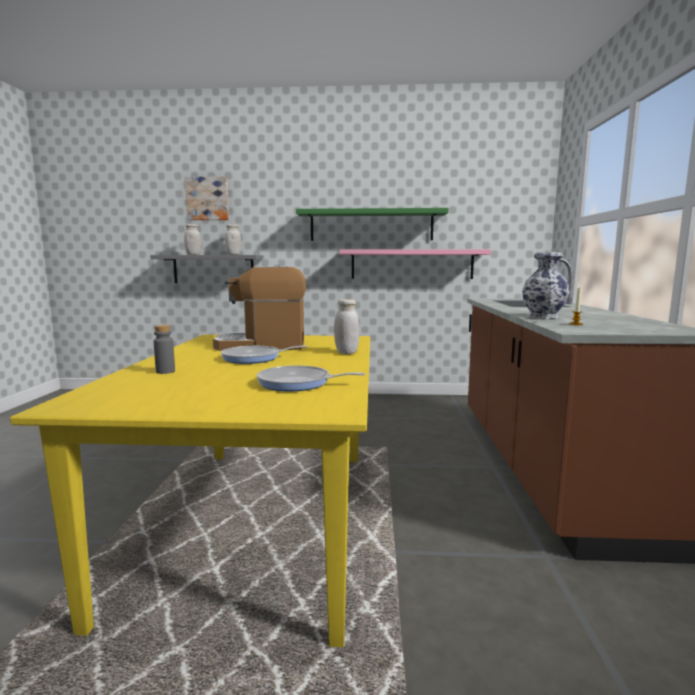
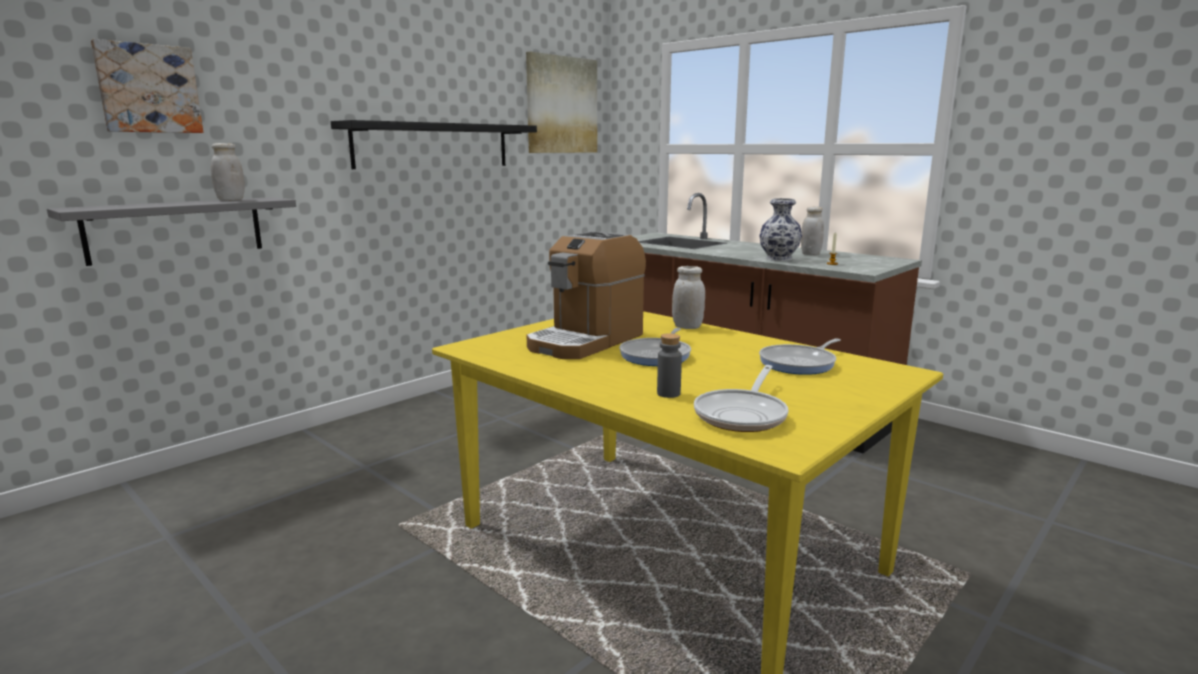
camera: 50 degrees left, 5 degrees up
white jar [184,224,201,255] -> white jar moved to [801,207,824,255]
green shelf [296,208,449,241] -> black shelf [331,120,537,169]
pink shelf [339,249,491,279] -> none
none -> picture [526,52,597,153]
none -> frying pan [694,365,788,432]

